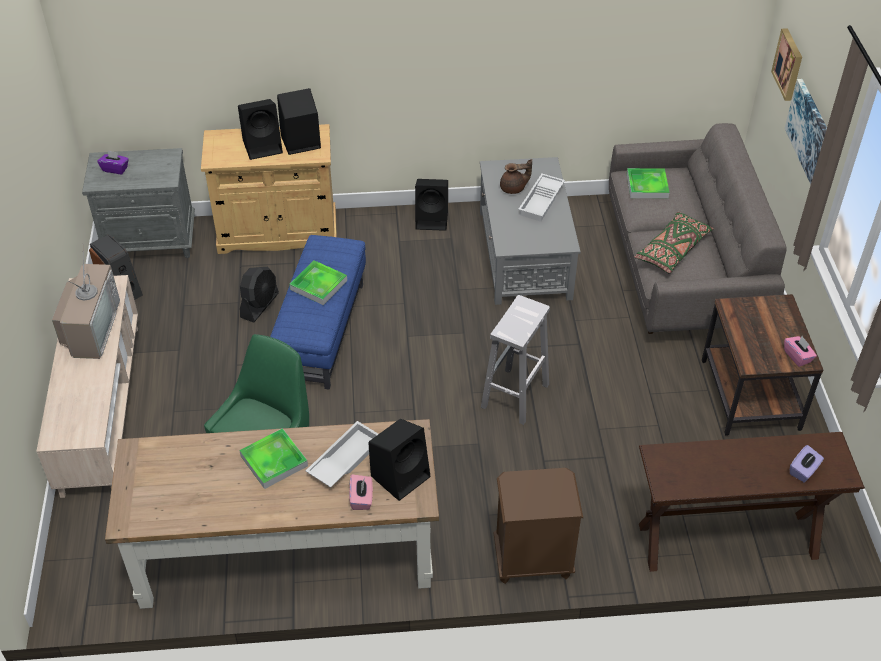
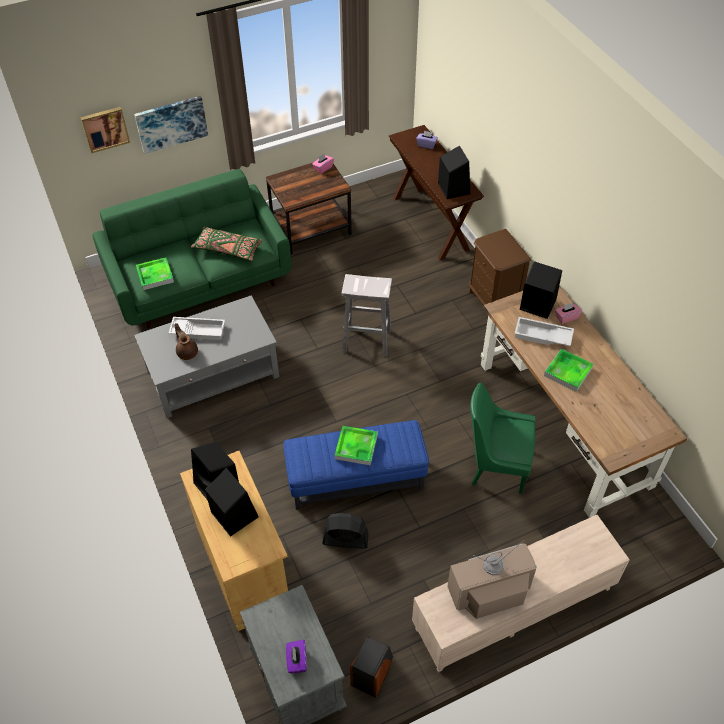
camera: 110 degrees left, 5 degrees up
black speaker [415,179,448,231] -> black speaker moved to [438,145,470,199]
grey sofa [609,123,787,334] -> green sofa [92,169,291,328]

